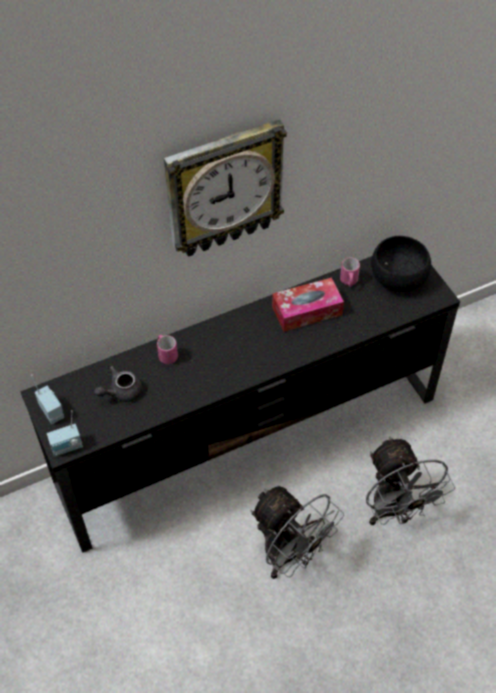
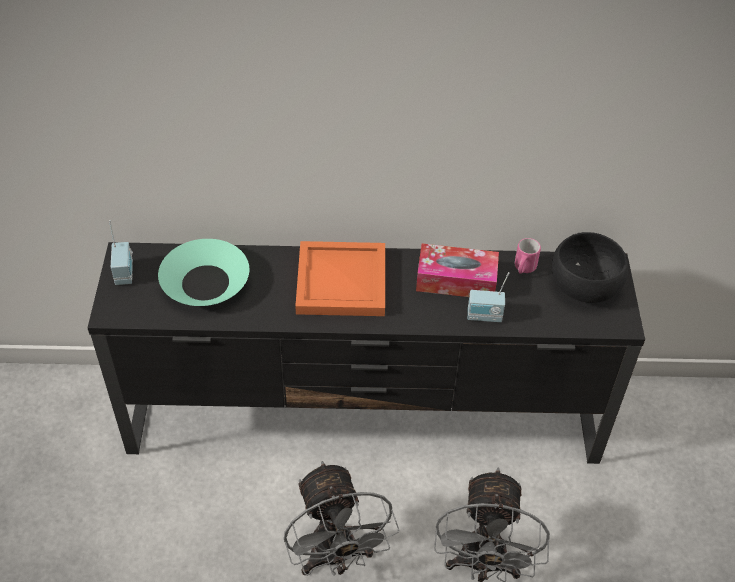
camera: 25 degrees right, 5 degrees down
radio [47,410,83,457] -> radio moved to [468,272,509,322]
grey teapot [94,366,142,402] -> turquoise bowl [158,239,249,306]
pink mug [157,335,178,364] -> none
wall clock [164,119,287,257] -> none
none -> orange tray [295,241,385,316]

